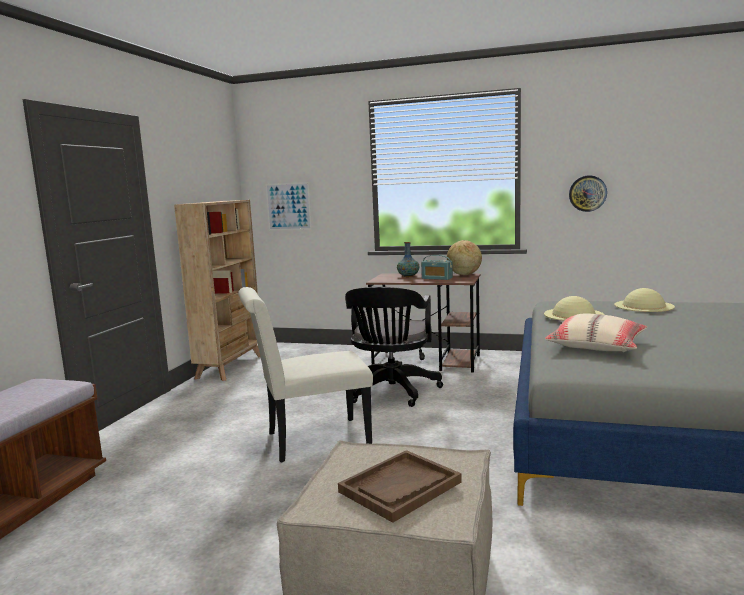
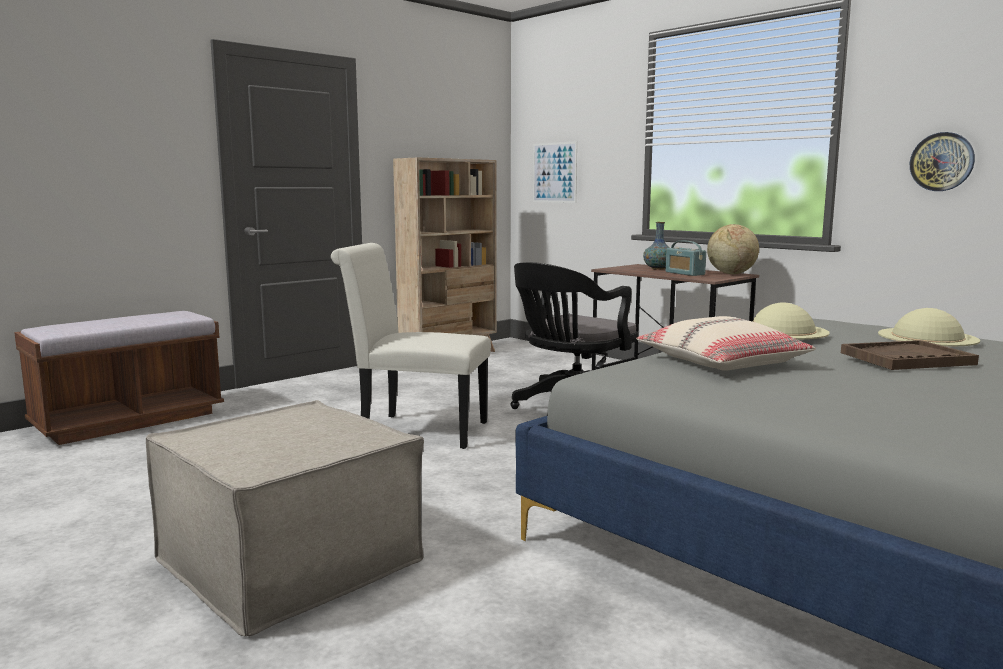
camera: 30 degrees right, 0 degrees up
brown tray [338,450,462,523] -> brown tray moved to [841,340,979,370]

